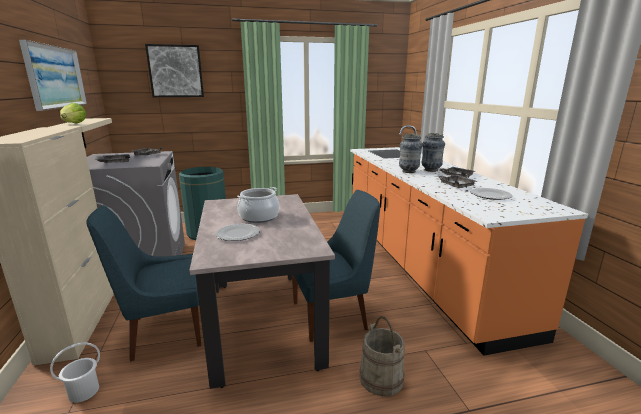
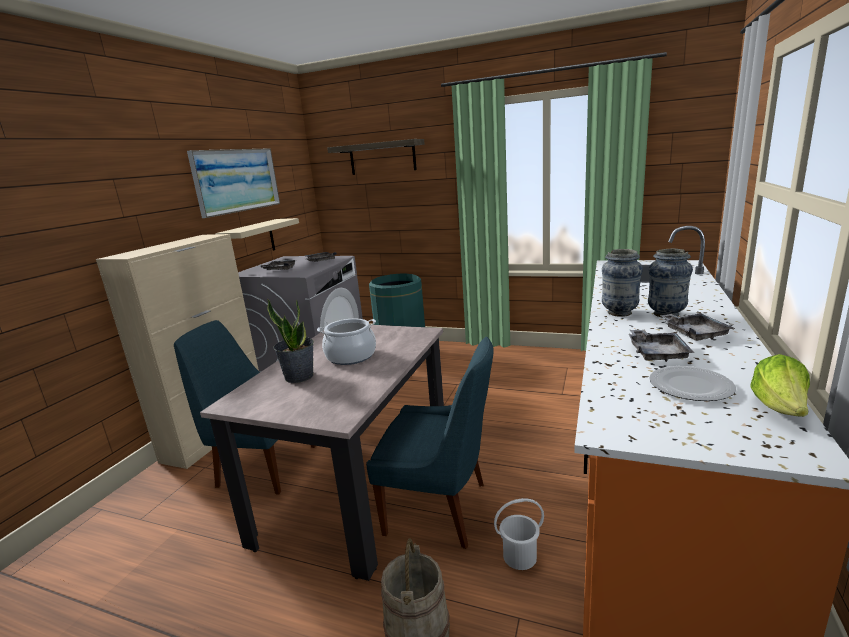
camera: 35 degrees right, 0 degrees up
white bucket [50,342,100,403] -> white bucket moved to [494,498,544,570]
lettuce [60,103,87,123] -> lettuce moved to [750,354,810,417]
picture [145,44,204,97] -> shelf [327,139,425,175]
plate [215,224,260,241] -> potted plant [267,298,314,383]

